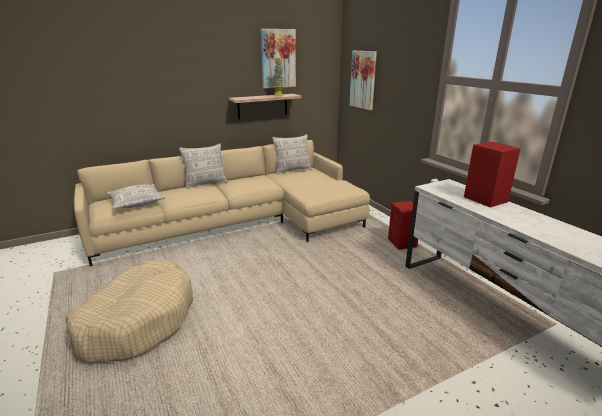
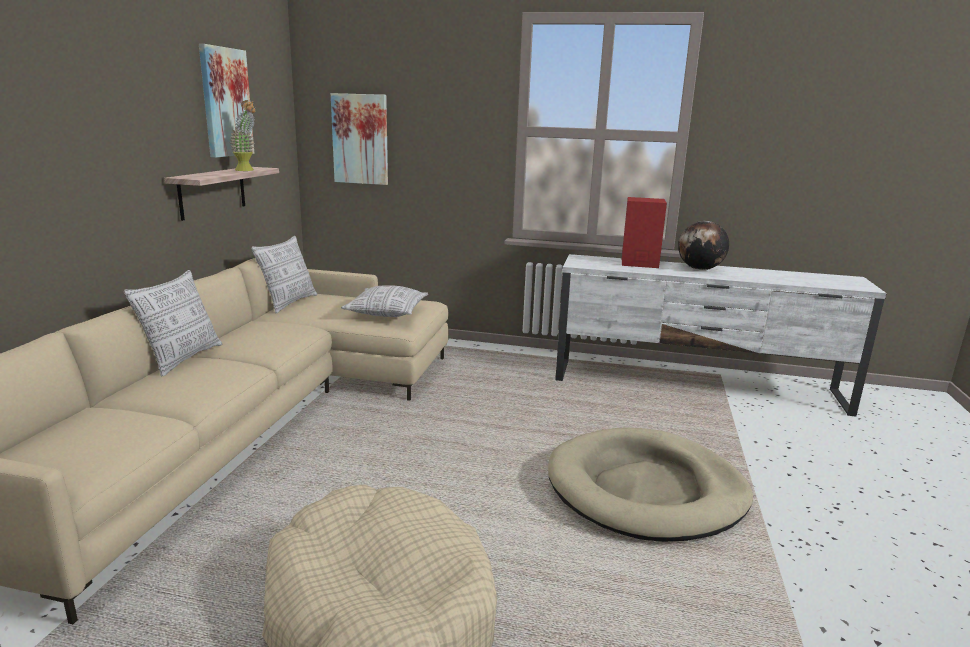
camera: 50 degrees left, 5 degrees down
pillow [107,184,165,209] -> pillow moved to [341,285,428,317]
red speaker [388,201,418,250] -> none
none -> beige dog bed [548,428,753,542]
none -> globe [678,221,729,270]

